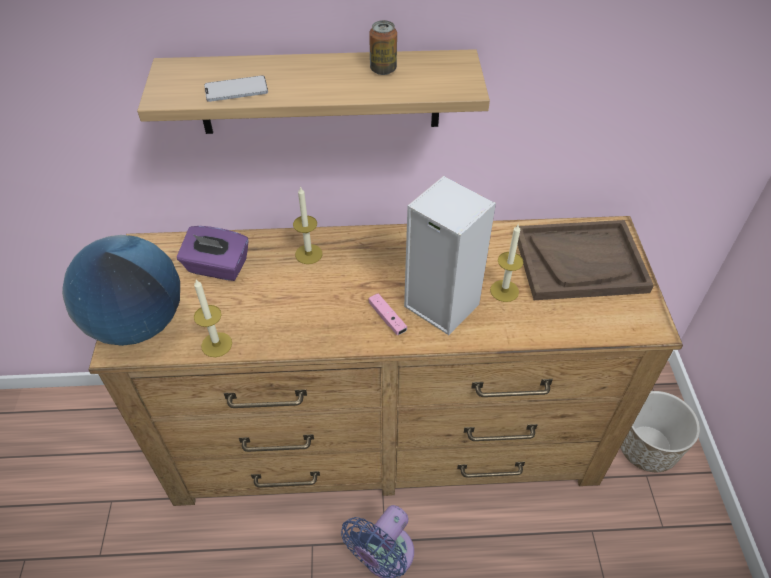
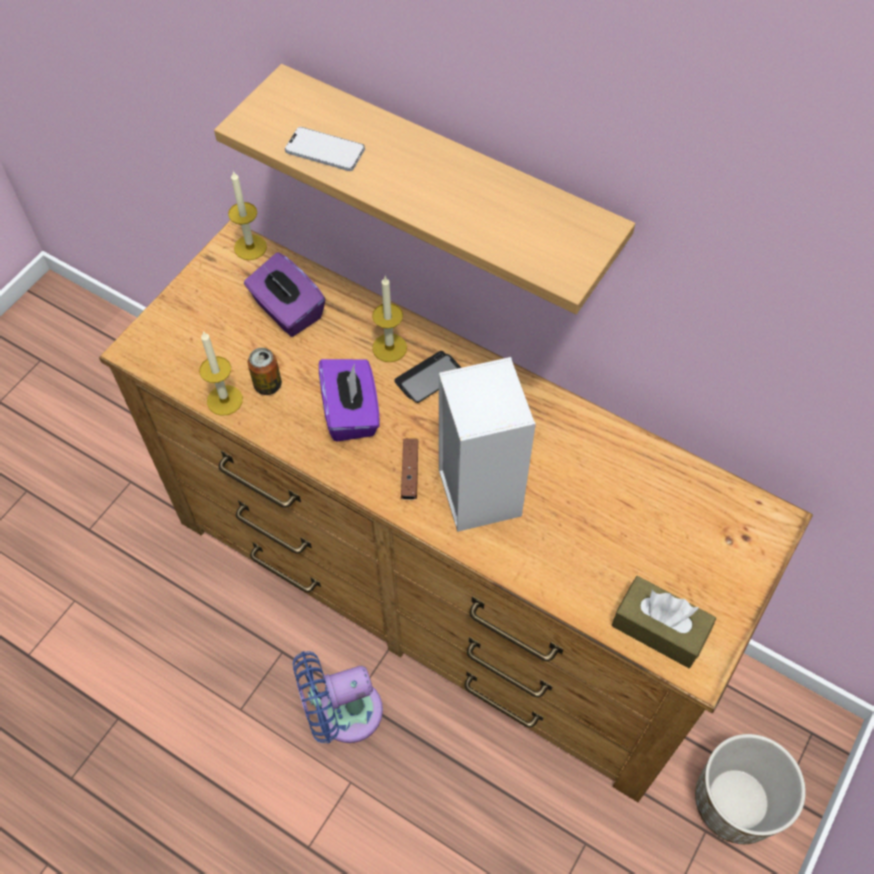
camera: 35 degrees right, 10 degrees up
globe [62,235,180,346] -> none
can [369,20,397,75] -> can moved to [248,348,282,395]
pink game controller [369,293,407,335] -> brown game controller [401,438,418,500]
candle [490,224,524,302] -> candle moved to [228,171,267,260]
brown tray [518,220,654,300] -> none
none -> purple tissue box [319,359,380,441]
none -> phone [394,351,462,403]
none -> brown tissue box [612,576,716,668]

